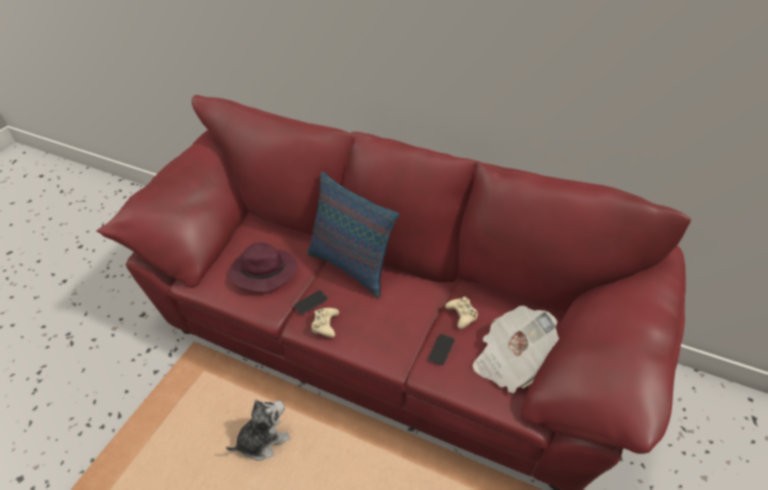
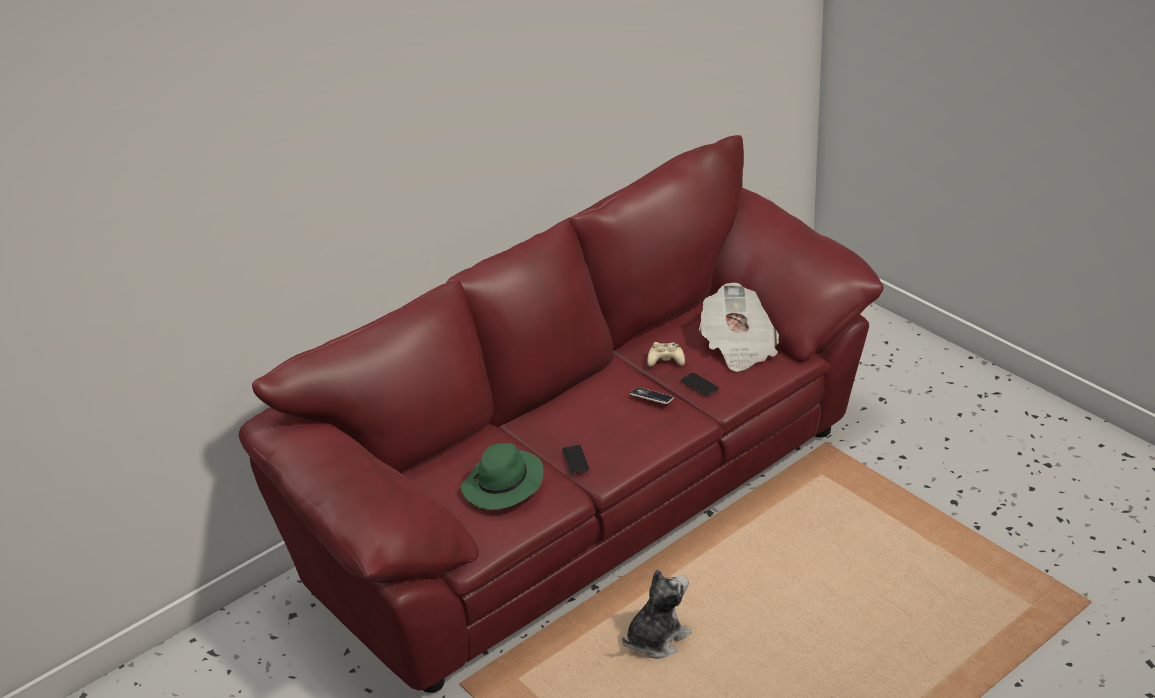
camera: 65 degrees left, 10 degrees down
plush toy [226,400,290,461] -> plush toy turned 60 degrees clockwise [622,569,692,659]
purple hat [229,242,298,292] -> green hat [460,443,543,510]
blue pillow [307,171,399,298] -> none
beige game controller [312,308,339,338] -> none
none -> phone [630,387,674,404]

